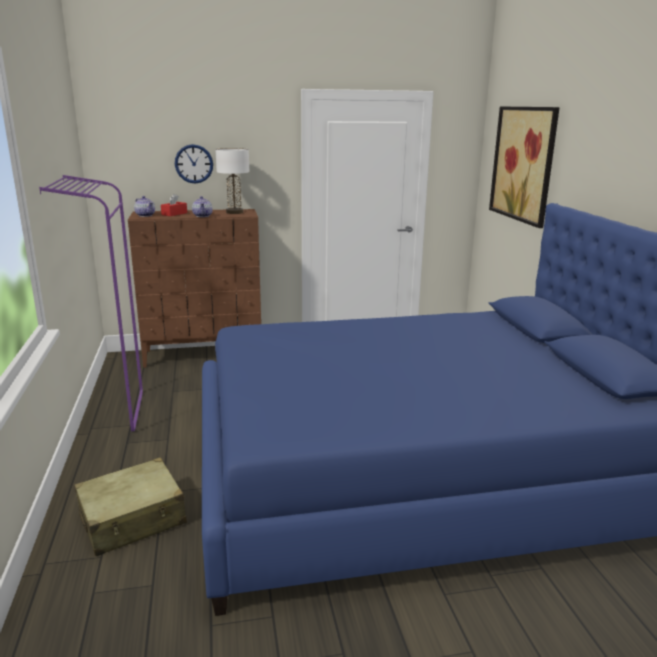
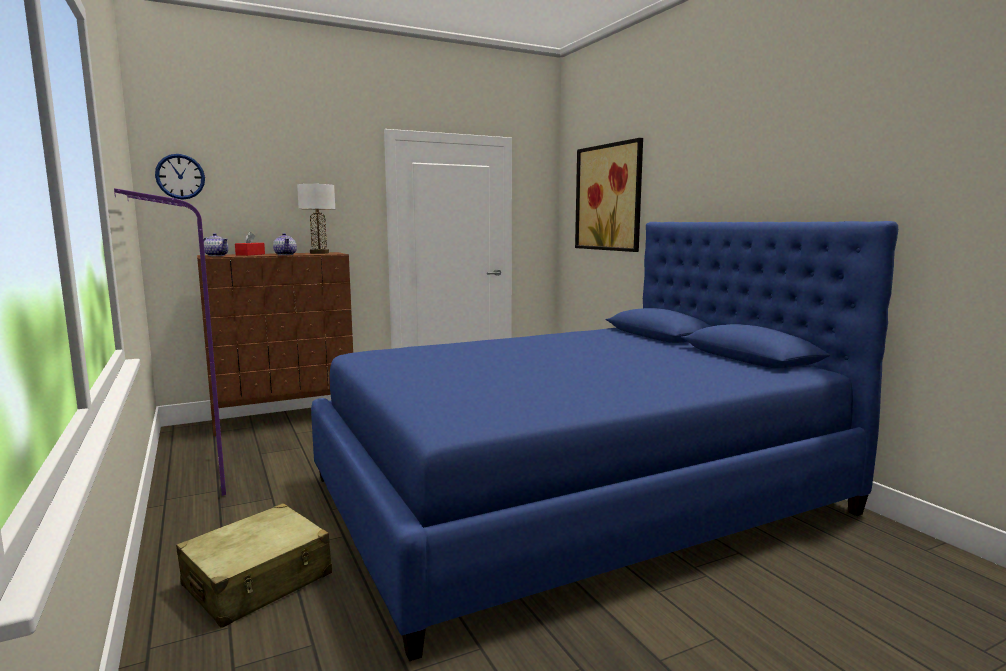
camera: 15 degrees left, 10 degrees down
wall clock [175,144,213,184] -> wall clock moved to [155,154,205,200]

